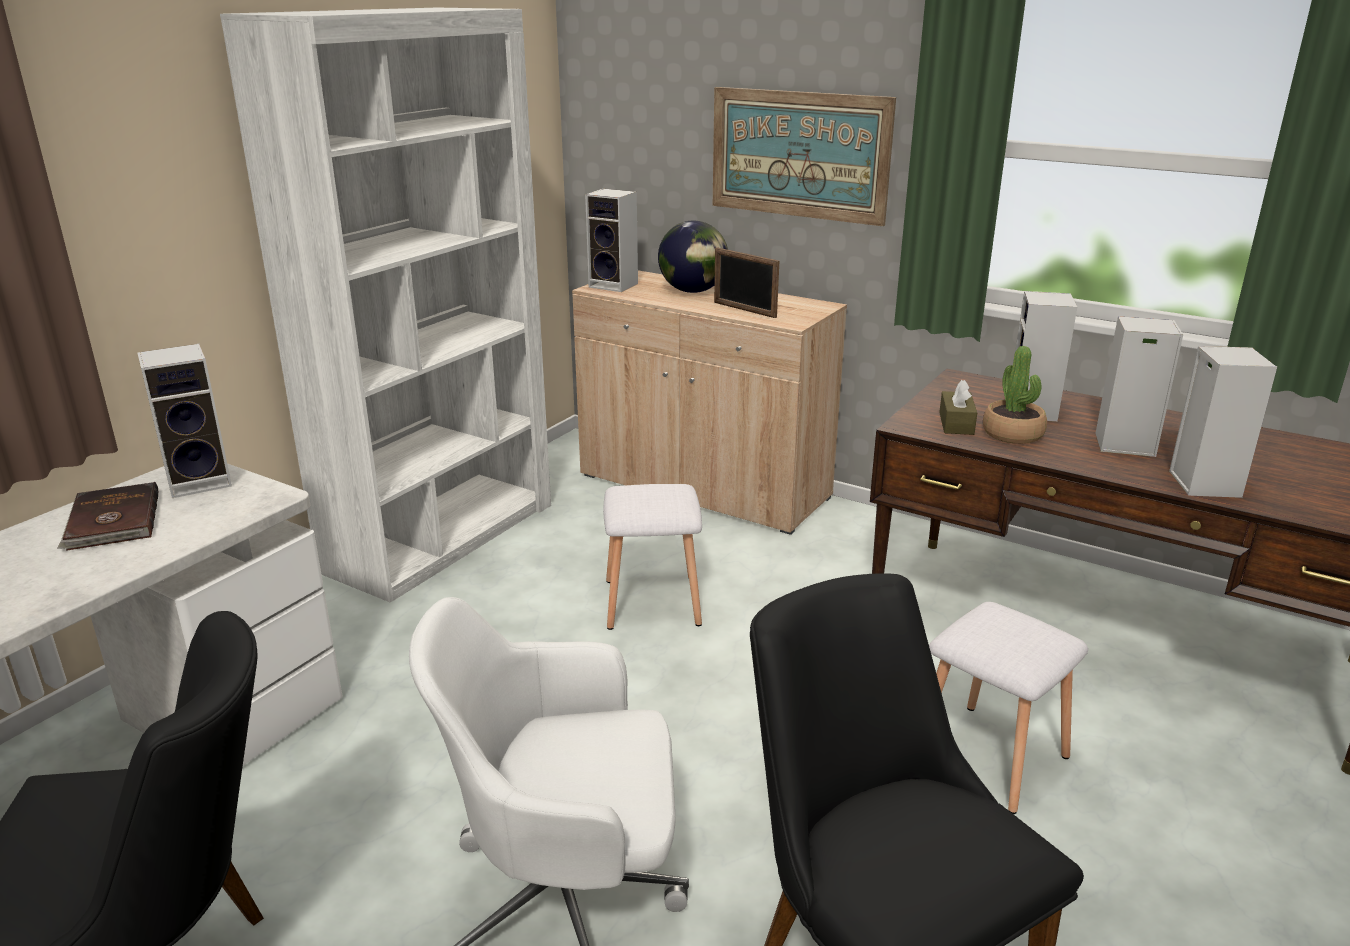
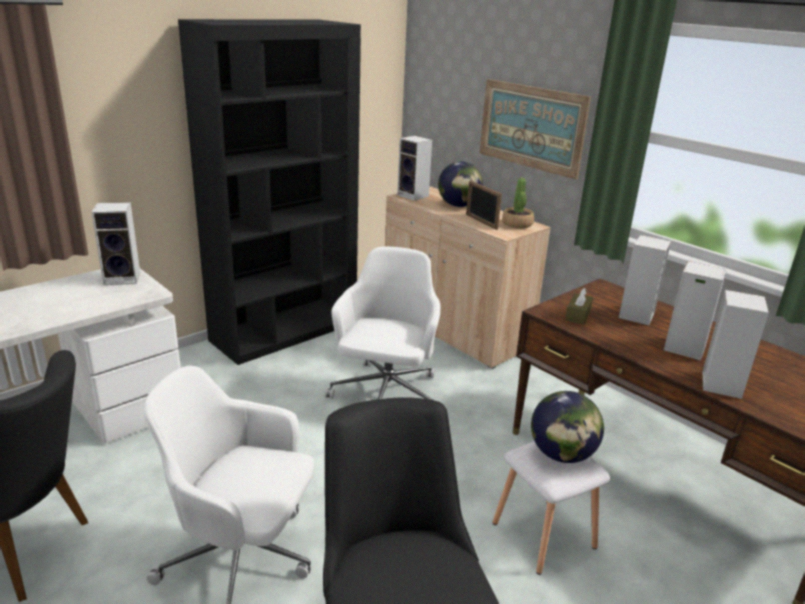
camera: 15 degrees right, 0 degrees up
brown book [57,482,158,551] -> none
white bookcase [220,8,551,603] -> black bookcase [178,19,361,365]
white stool [603,484,702,630] -> white office chair [324,246,441,401]
potted plant [983,346,1047,444] -> potted plant moved to [502,178,534,229]
none -> globe [531,391,604,463]

